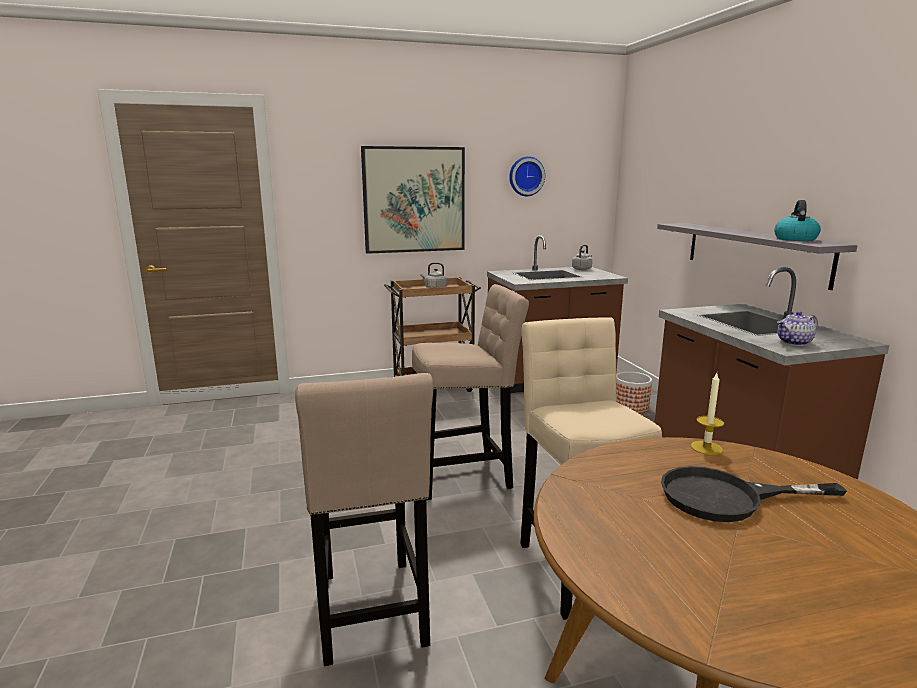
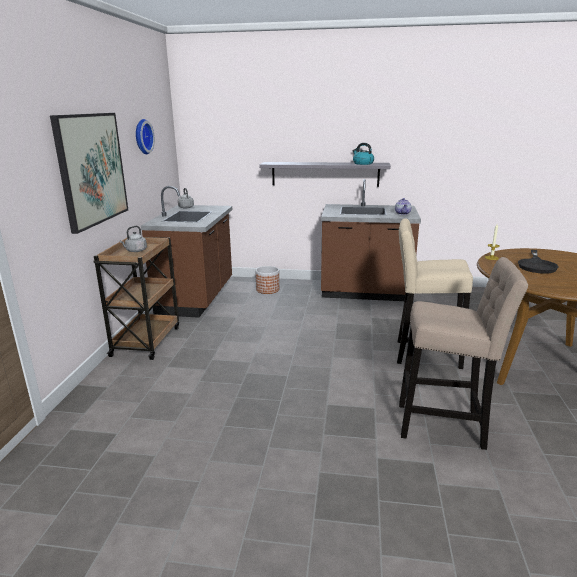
camera: 65 degrees left, 5 degrees up
beige stool [412,284,529,500] -> none

